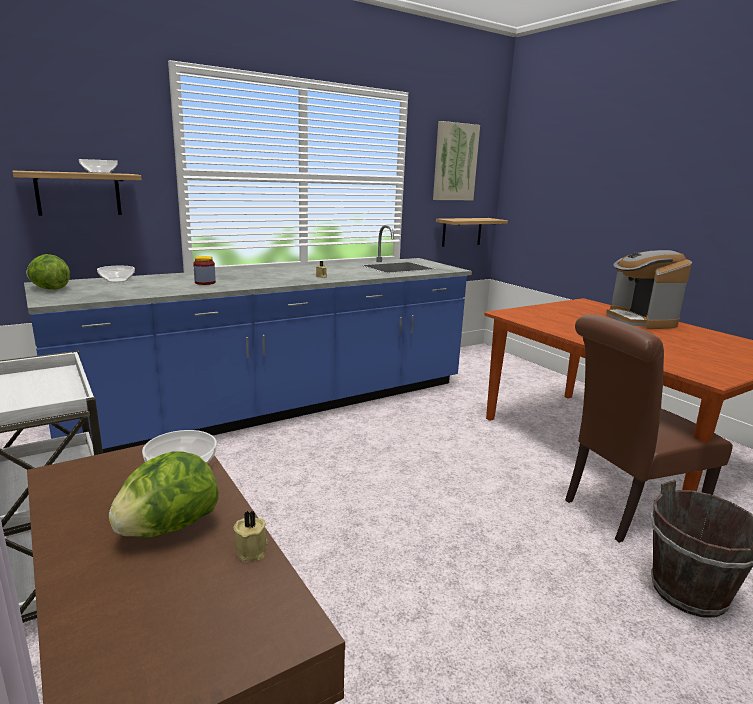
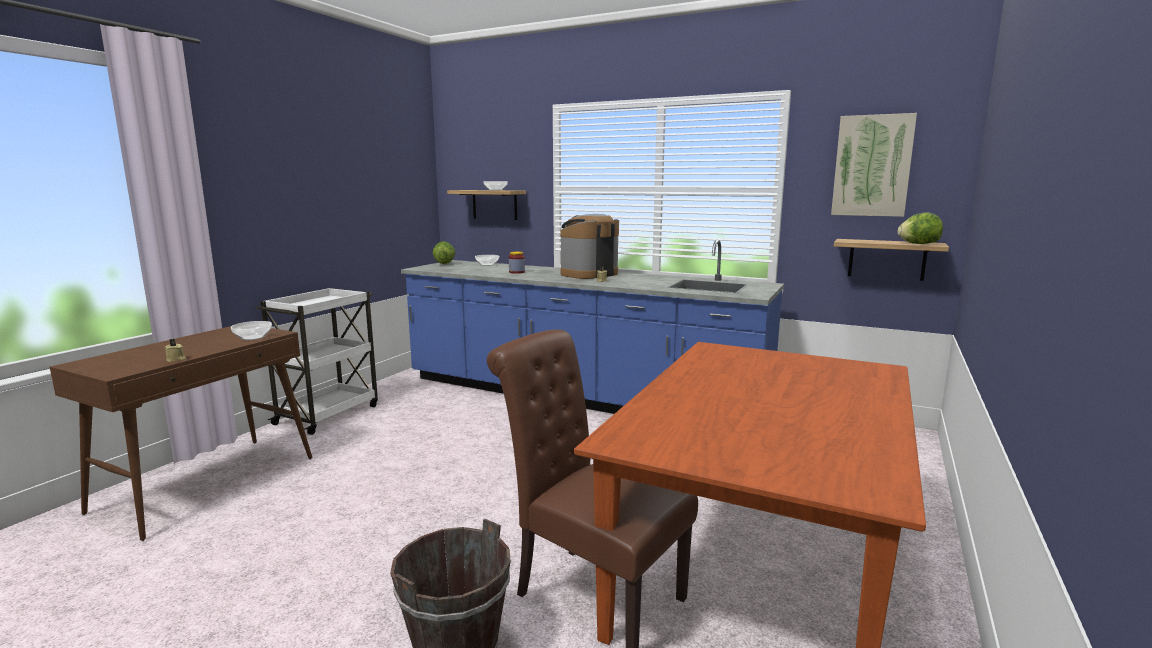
camera: 60 degrees right, 5 degrees down
lettuce [109,451,219,538] -> lettuce moved to [897,212,943,244]
coffee machine [606,250,692,329] -> coffee machine moved to [560,214,619,279]

